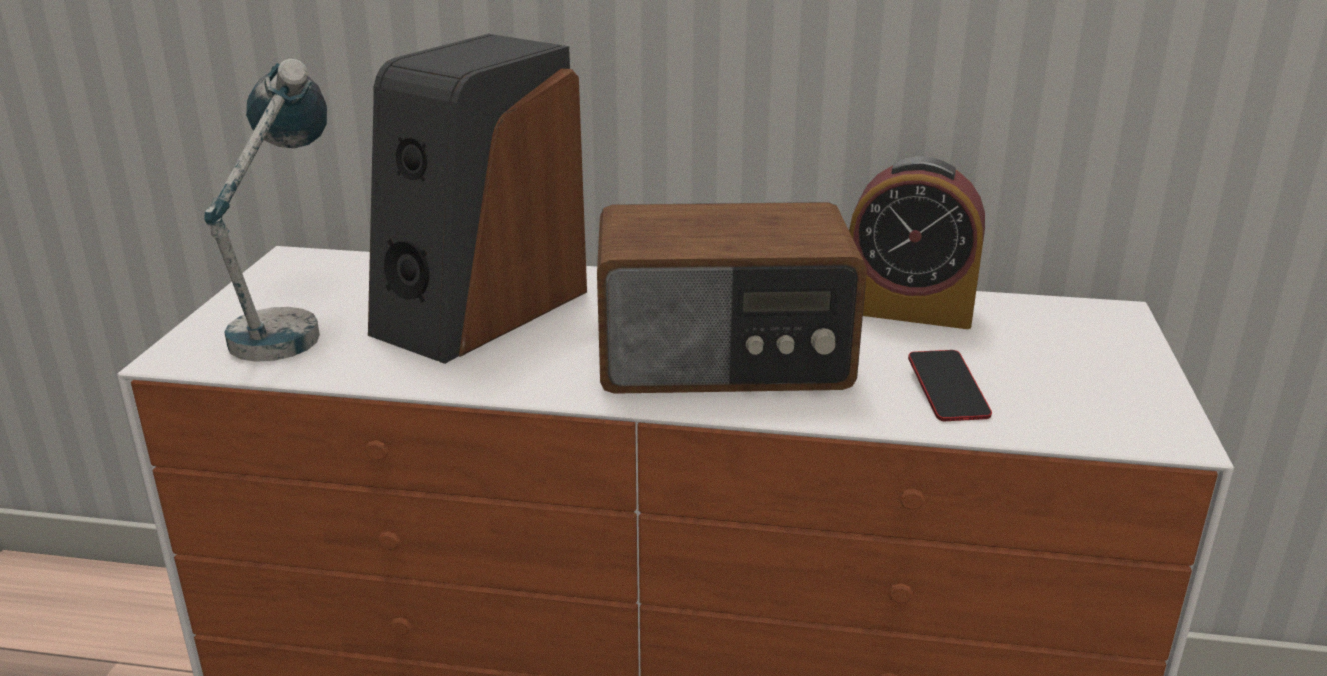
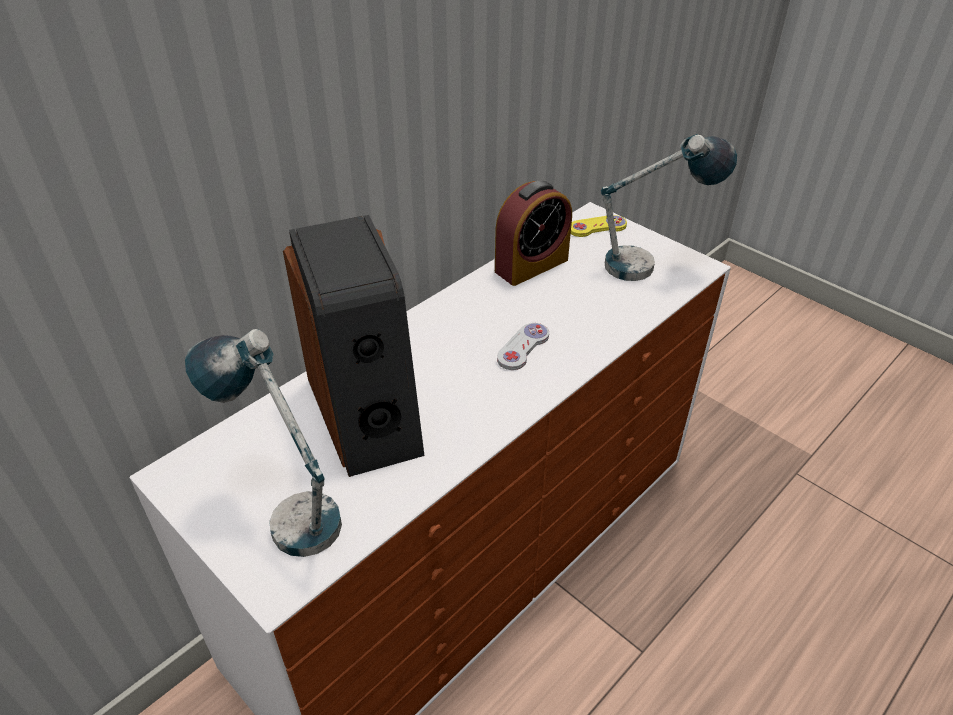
camera: 55 degrees left, 15 degrees up
radio [597,202,867,394] -> white game controller [497,323,549,370]
phone [908,350,992,421] -> none
none -> yellow game controller [571,215,627,237]
none -> table lamp [601,134,737,281]

